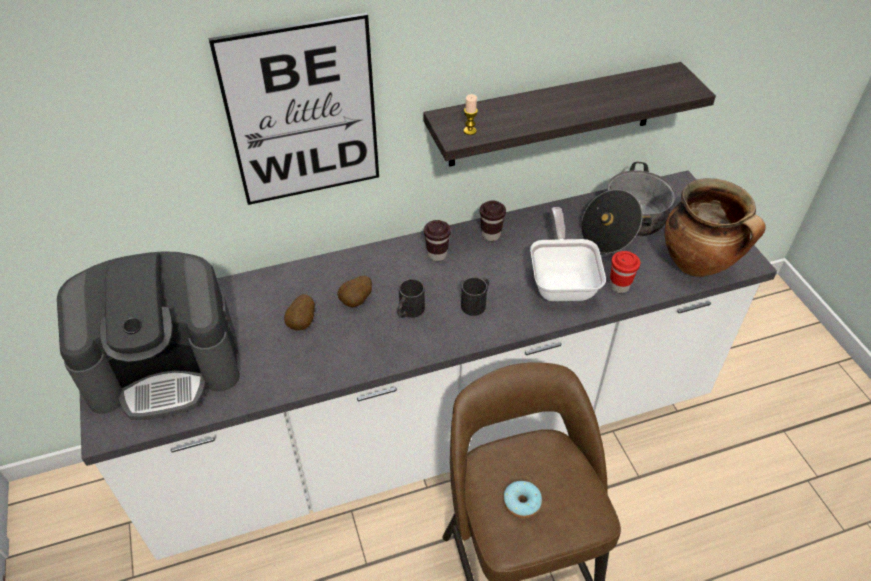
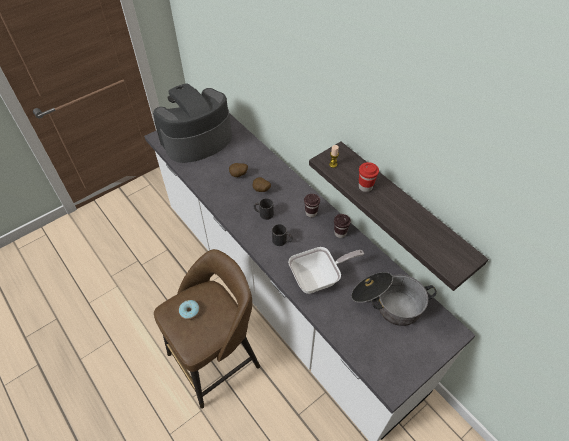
camera: 70 degrees right, 5 degrees up
coffee machine [57,251,240,420] -> coffee machine turned 90 degrees clockwise [153,84,232,163]
picture [208,13,379,205] -> none
red cup [610,251,640,293] -> red cup moved to [359,162,379,192]
cooking pot [665,178,766,277] -> none

